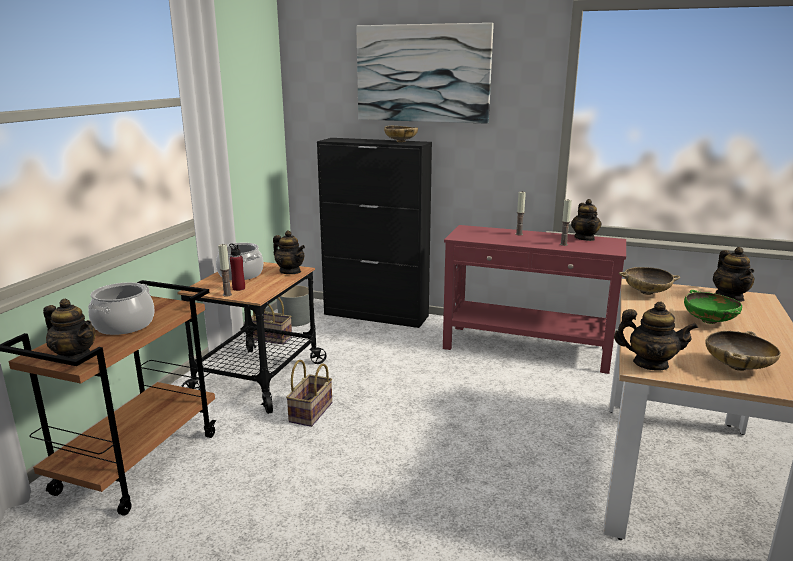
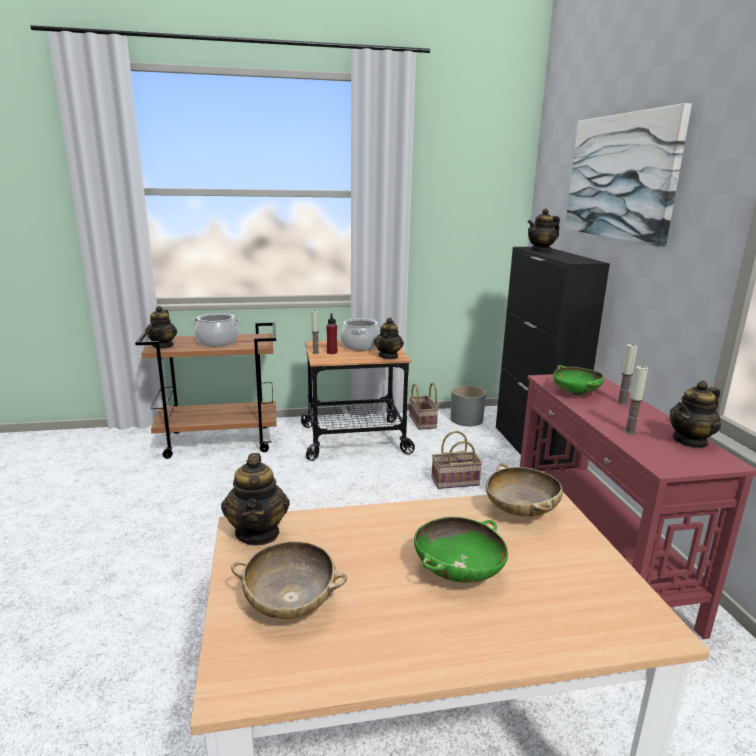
camera: 60 degrees right, 0 degrees up
basket [286,360,332,427] -> basket moved to [432,431,482,489]
beige bowl [384,125,418,142] -> none
teapot [713,247,755,302] -> teapot moved to [528,209,560,252]
none -> green bowl [553,365,604,395]

